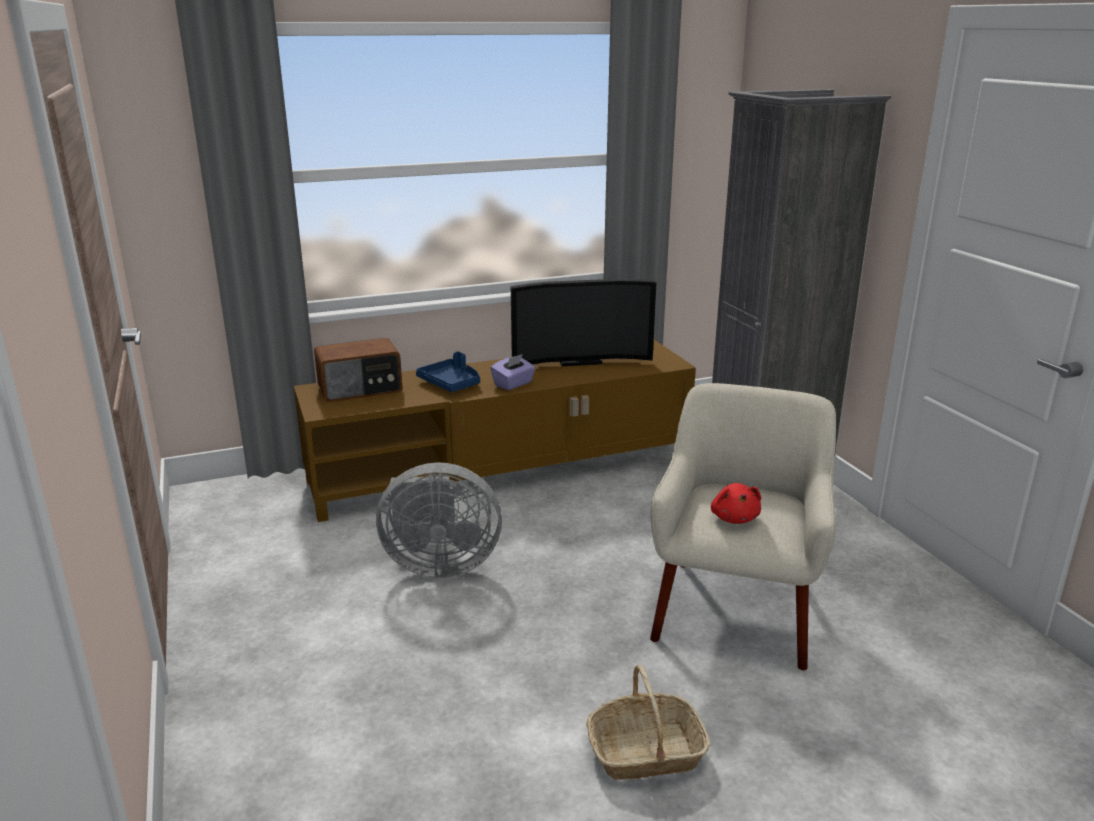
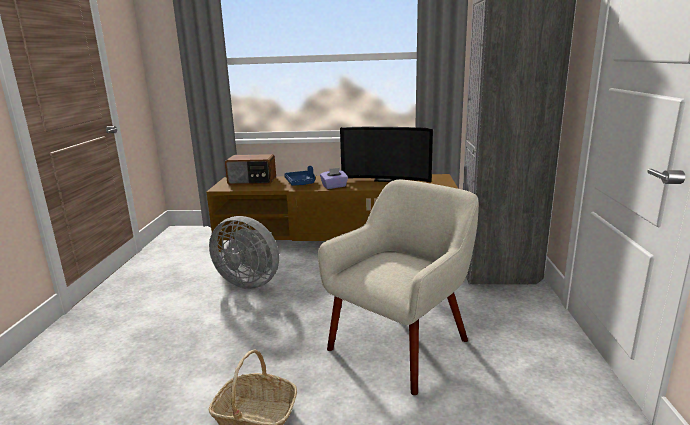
camera: 25 degrees right, 5 degrees down
red plush toy [711,483,761,524] -> none

